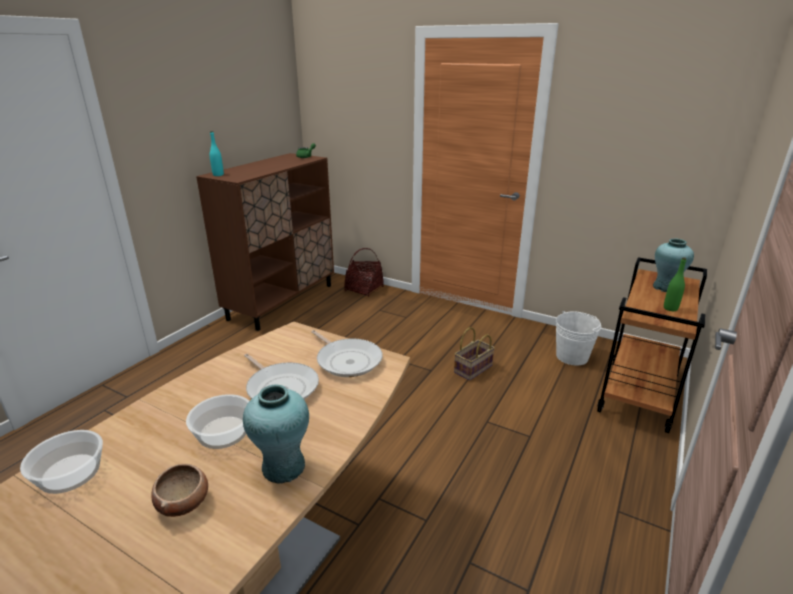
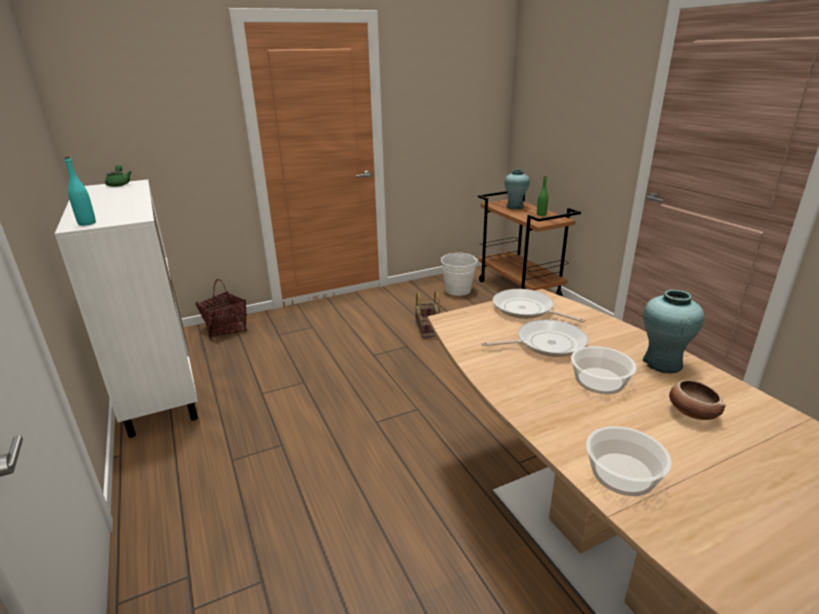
camera: 55 degrees left, 0 degrees up
brown cabinet [196,153,334,331] -> white cabinet [55,180,198,438]
frying pan [311,330,382,377] -> frying pan turned 135 degrees counterclockwise [493,289,585,322]

